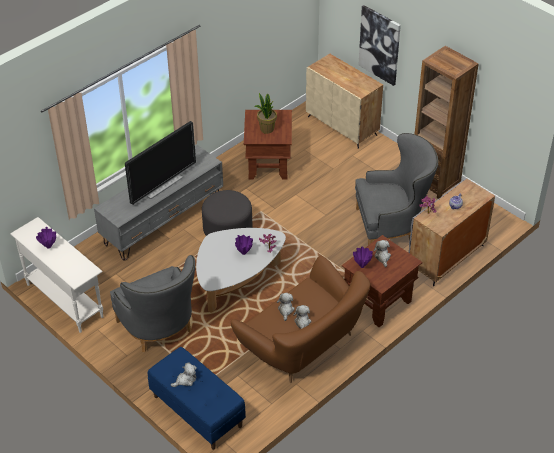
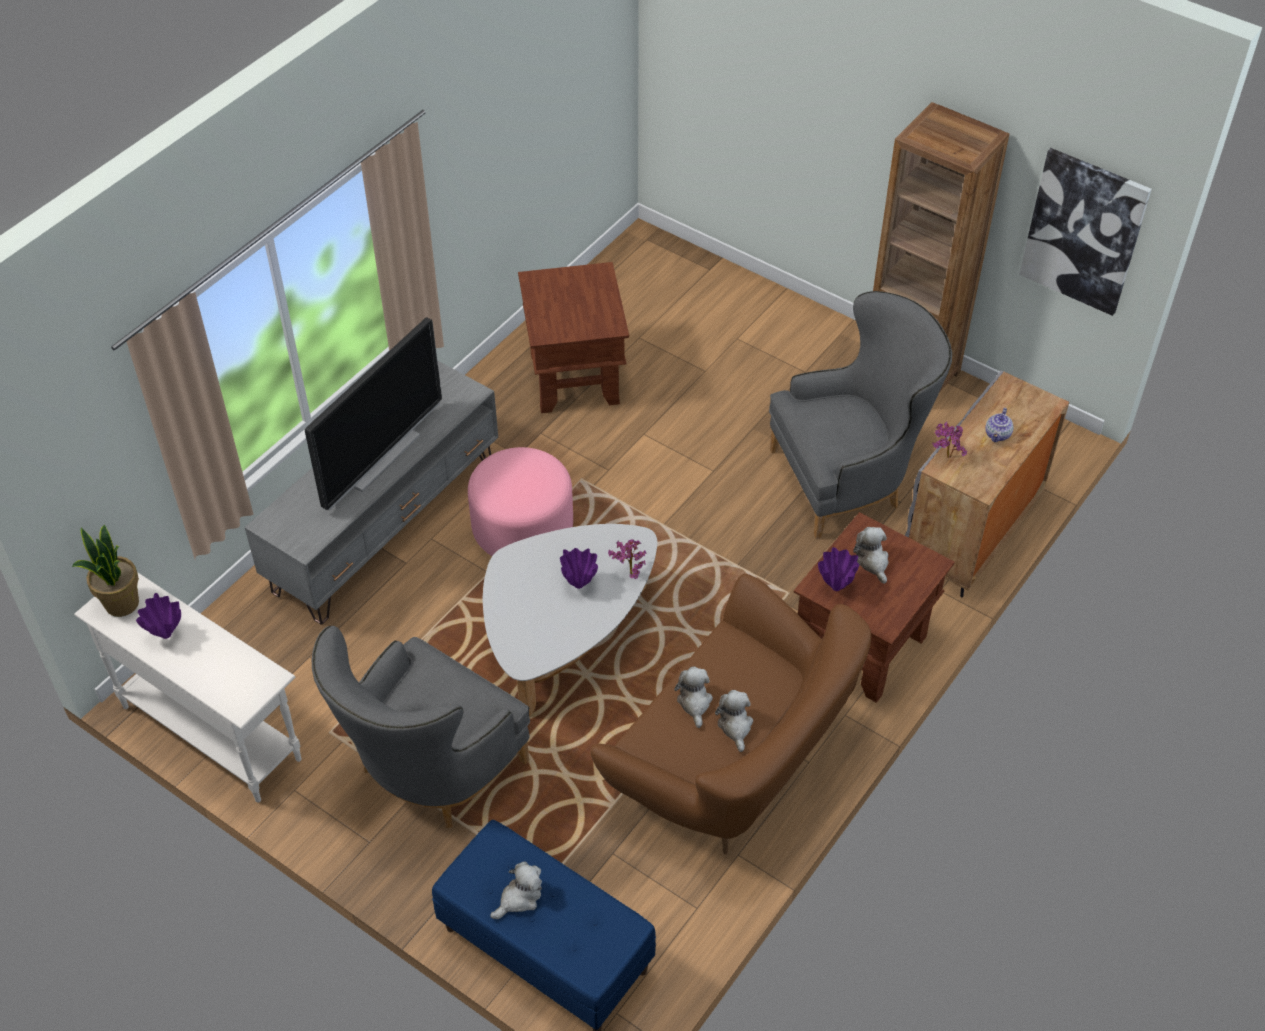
camera: 10 degrees left, 5 degrees up
grey armchair [110,255,195,352] -> grey armchair turned 75 degrees clockwise [312,626,530,828]
grey ottoman [202,190,252,236] -> pink ottoman [468,447,573,556]
potted plant [255,93,277,134] -> potted plant moved to [72,525,139,617]
beige cabinet [306,54,383,149] -> none
picture [358,5,401,86] -> picture moved to [1019,148,1152,316]

